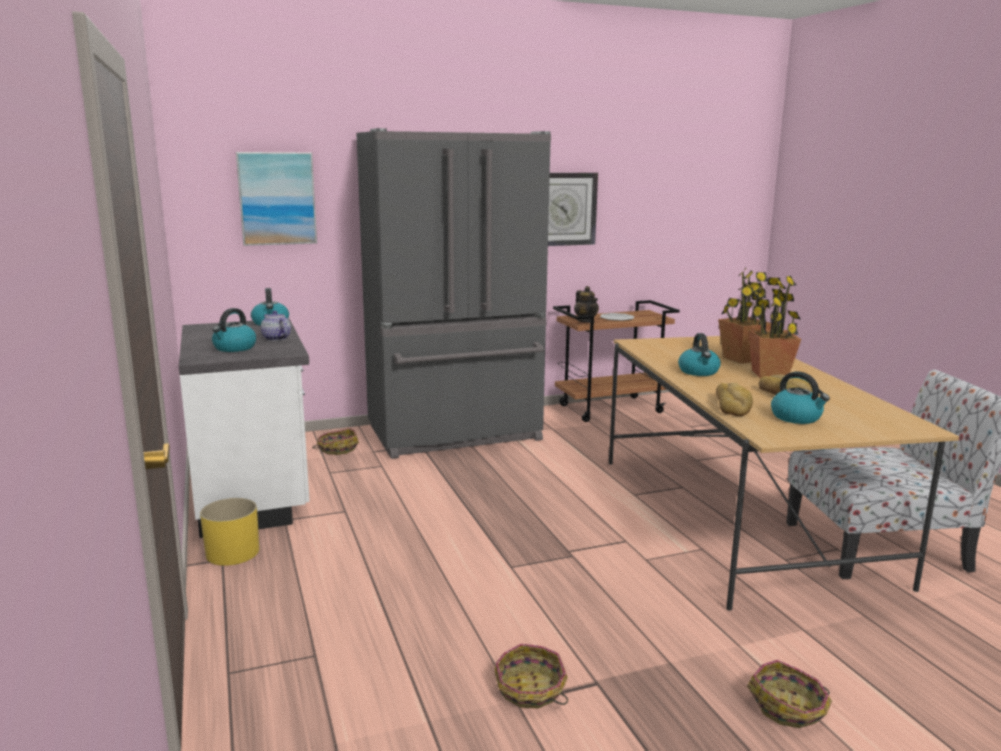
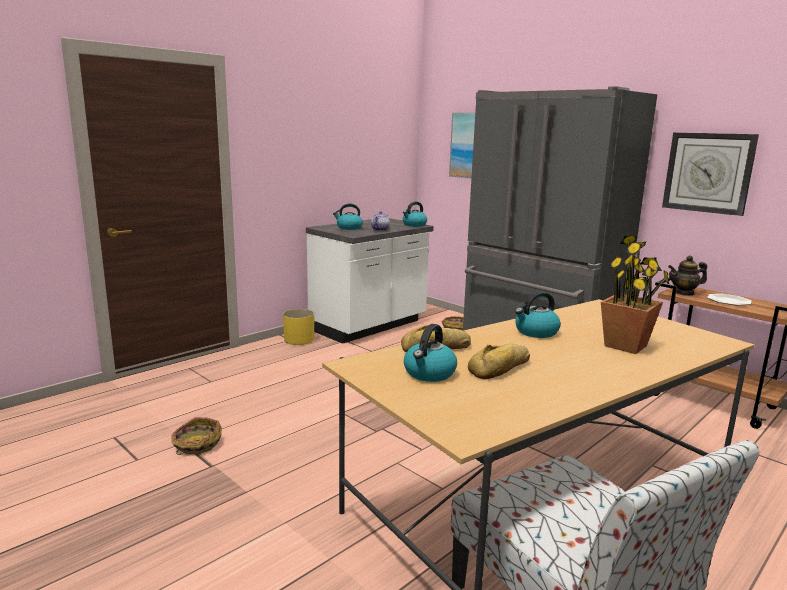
camera: 65 degrees right, 0 degrees up
teapot [574,286,599,323] -> teapot turned 45 degrees clockwise [668,255,707,296]
basket [747,660,832,728] -> none
potted plant [748,276,801,378] -> none

